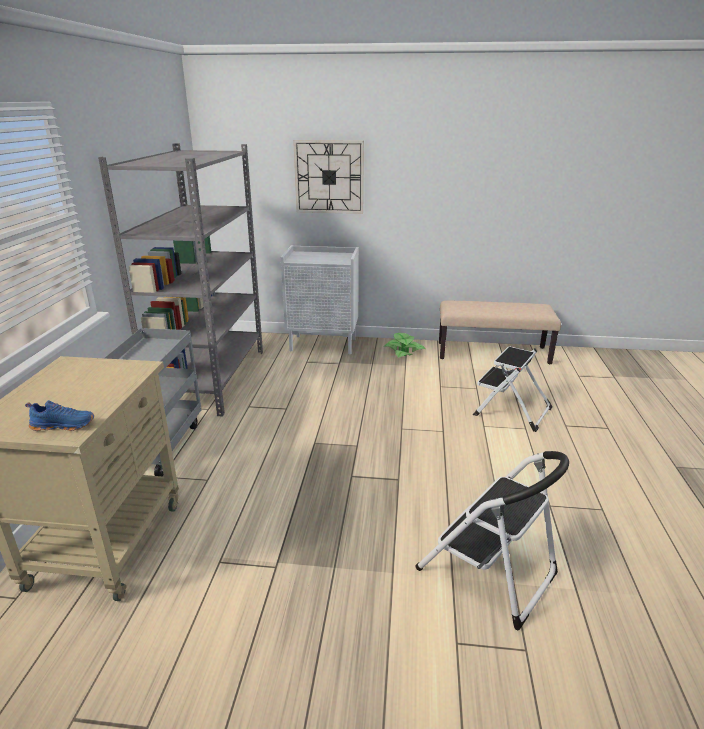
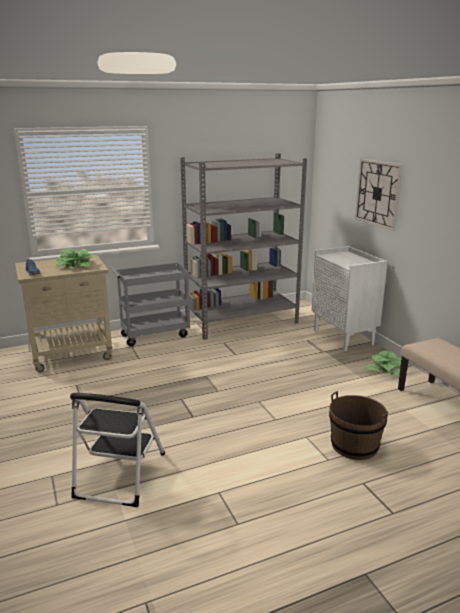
camera: 60 degrees right, 5 degrees down
step ladder [473,347,553,432] -> brown bucket [329,391,388,460]
none -> potted plant [56,249,94,267]

